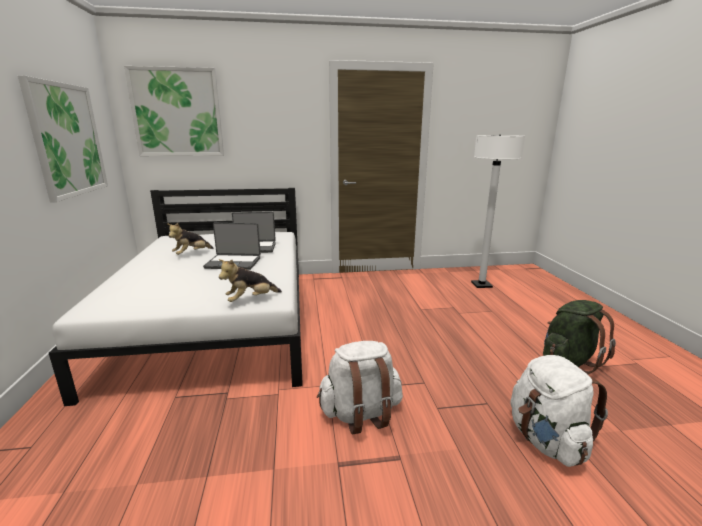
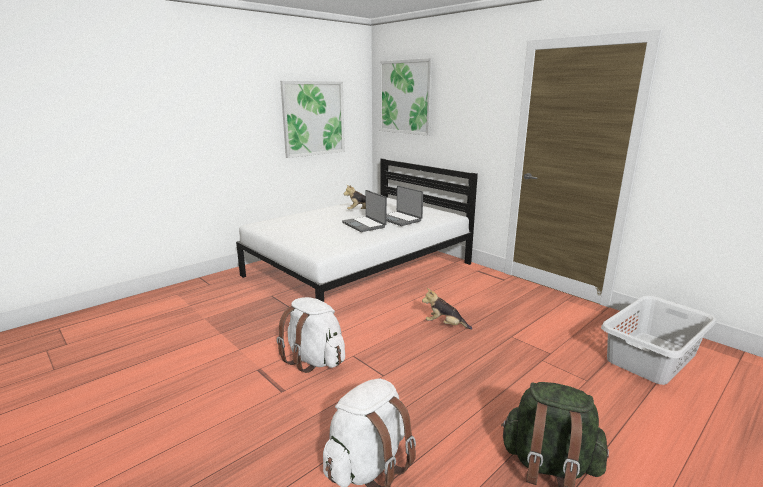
camera: 55 degrees right, 0 degrees up
plush toy [219,259,282,302] -> plush toy moved to [422,288,472,330]
white floor lamp [471,135,525,288] -> grey laundry basket [601,296,716,385]

